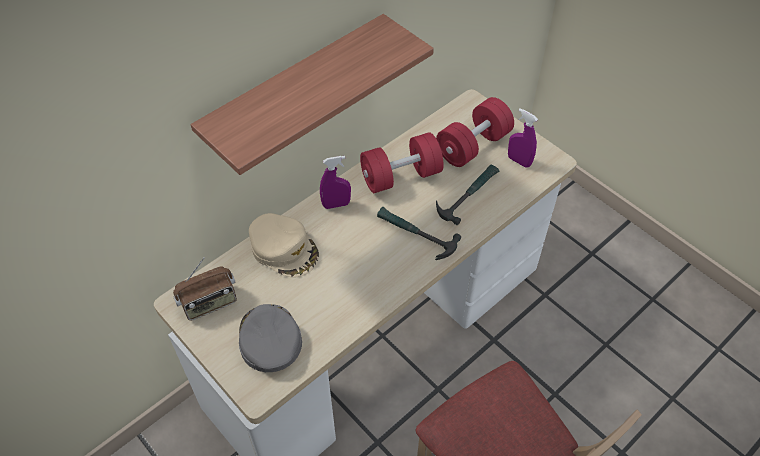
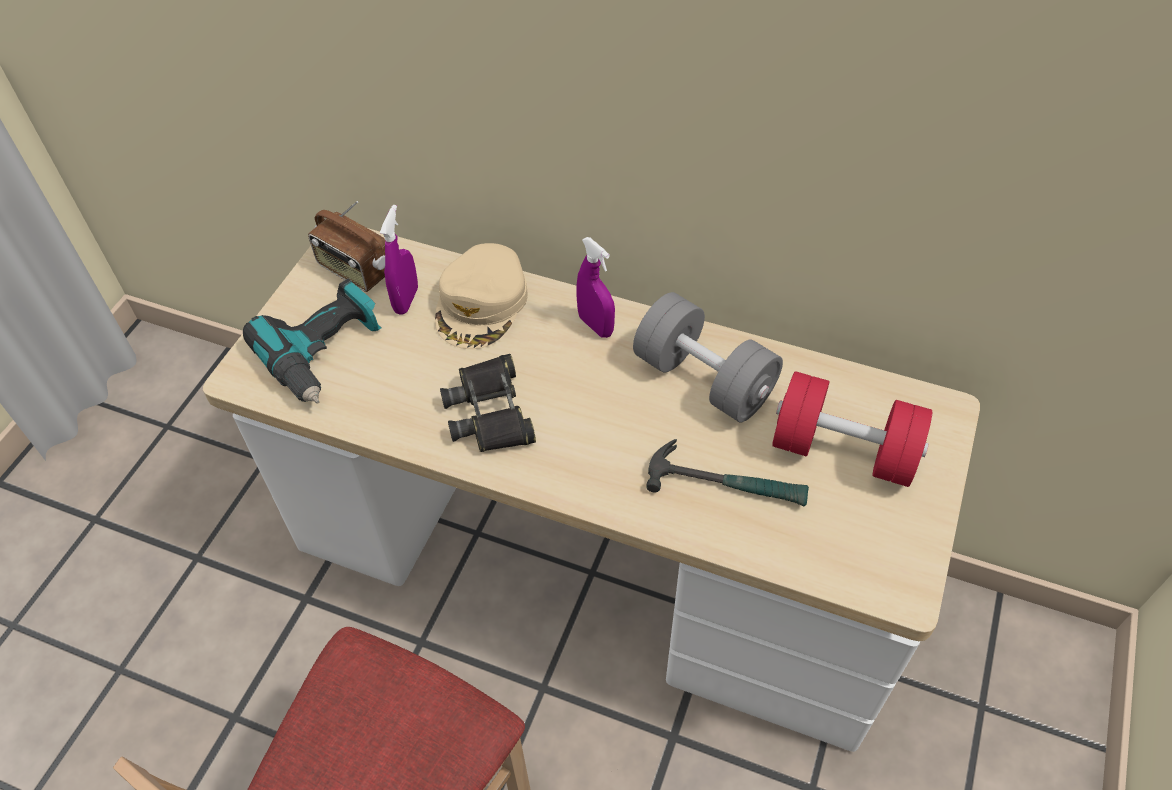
camera: 65 degrees right, 0 degrees up
shelf [191,14,434,175] -> none
grey cap [239,304,302,372] -> power drill [243,278,381,404]
red dumbbell [360,132,444,193] -> grey dumbbell [633,292,783,423]
hammer [377,207,461,260] -> none
purple spray bottle [508,108,538,168] -> purple spray bottle moved to [380,205,418,315]
none -> black binoculars [440,354,536,452]

